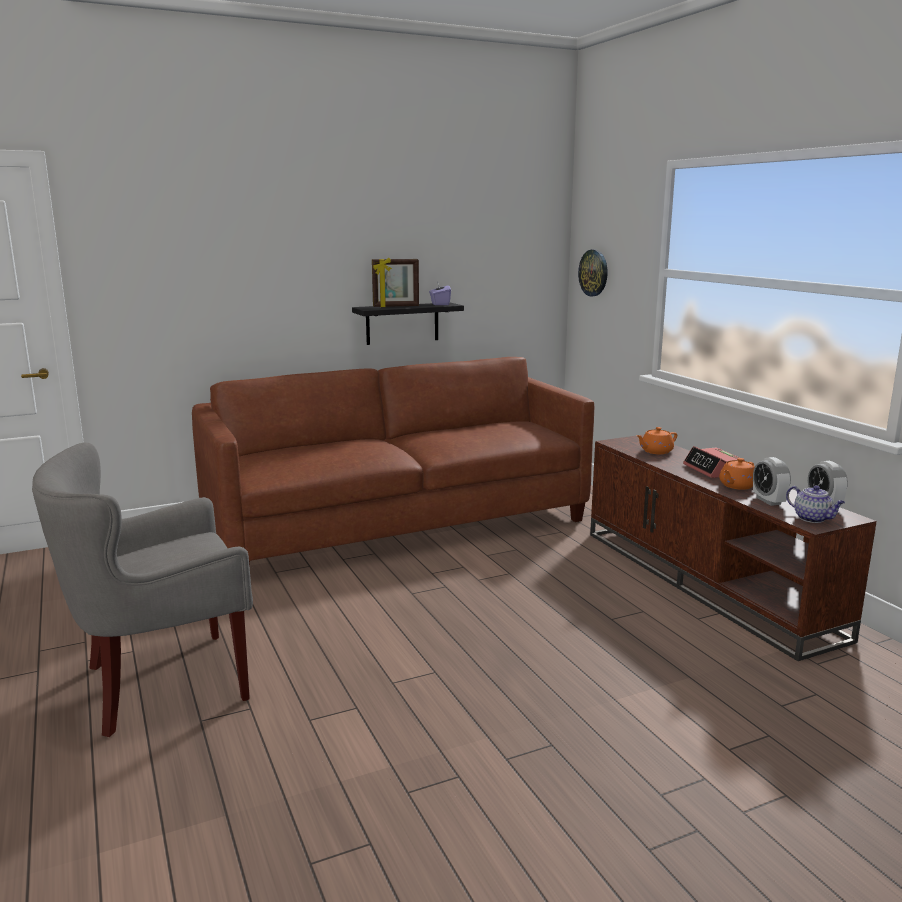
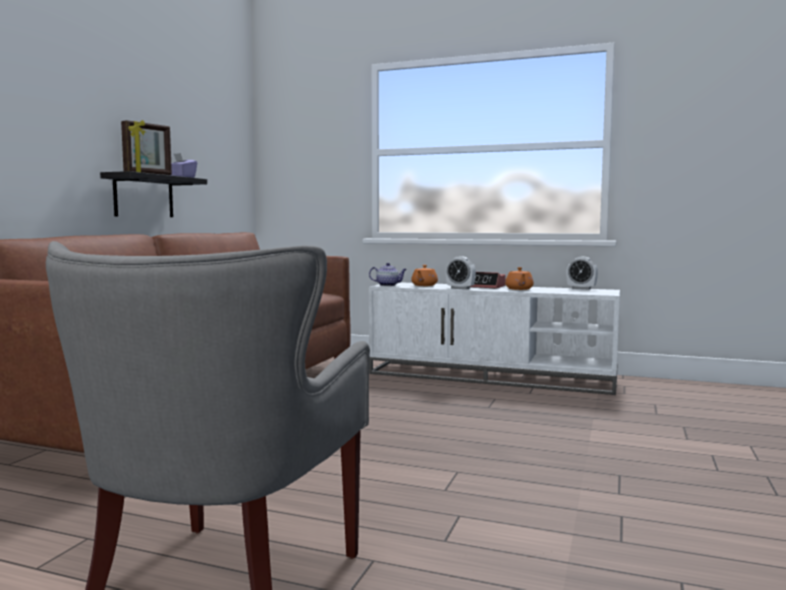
camera: 45 degrees left, 10 degrees down
wall clock [578,250,608,296] -> none
brown tv stand [590,434,876,661] -> white tv stand [369,282,620,395]
alarm clock [753,457,791,506] -> alarm clock moved to [446,256,476,290]
teapot [786,485,845,523] -> teapot moved to [369,263,407,286]

